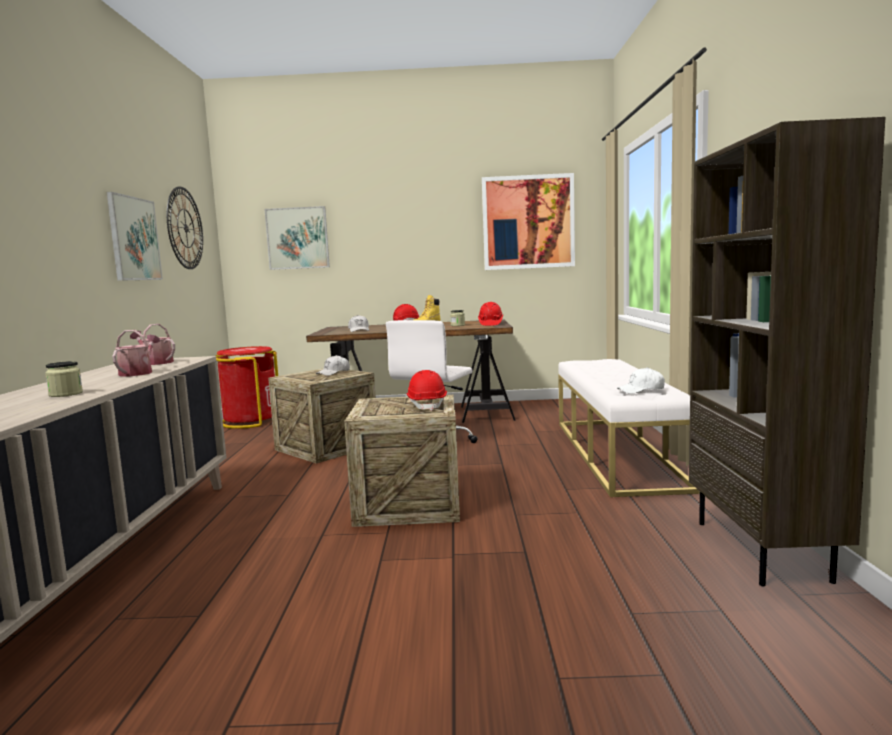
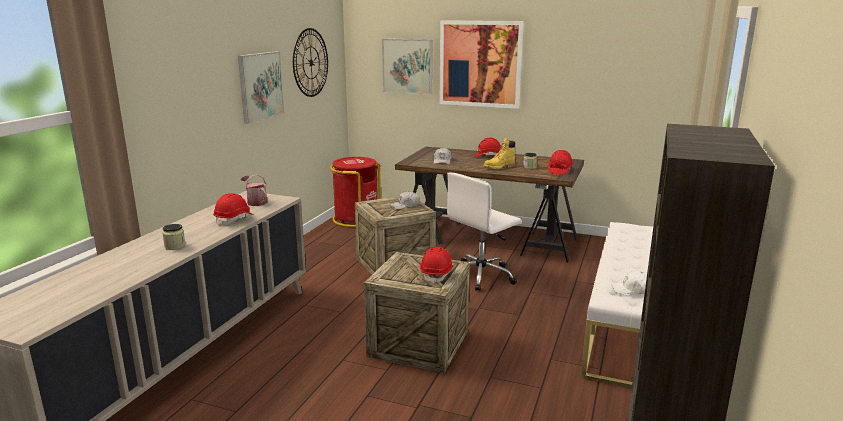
camera: 20 degrees right, 10 degrees up
watering can [112,330,160,377] -> red hard hat [213,193,254,226]
picture [482,173,575,270] -> picture moved to [440,20,524,109]

